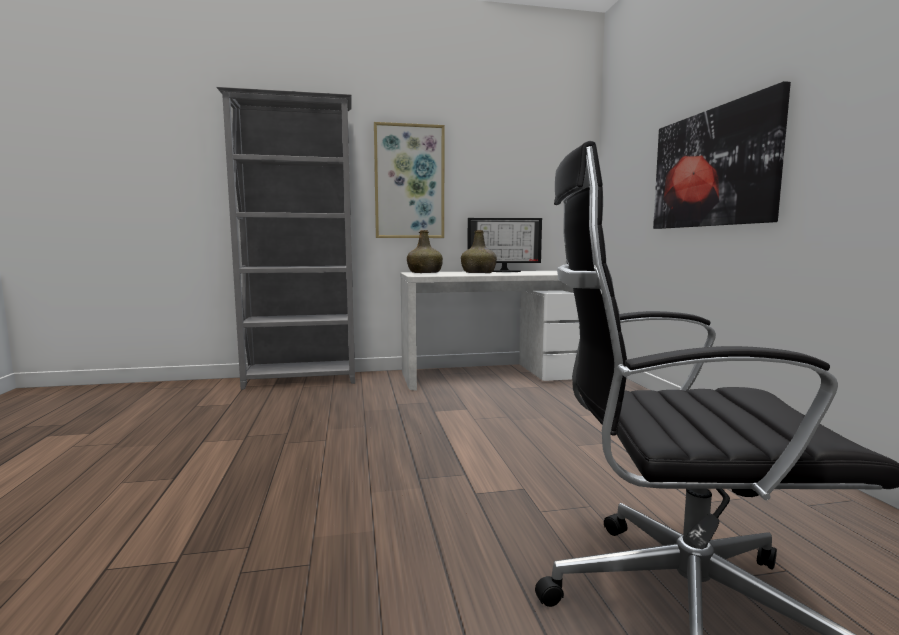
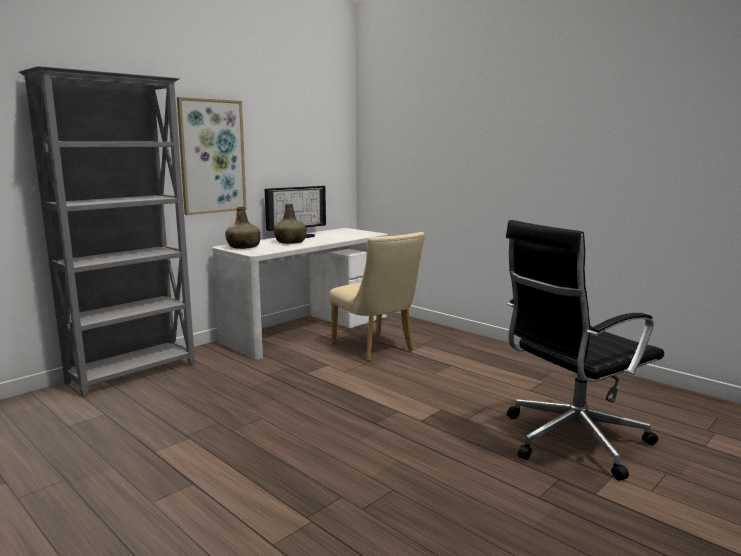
camera: 35 degrees left, 5 degrees up
picture [653,81,791,229] -> none
none -> beige chair [329,232,425,361]

